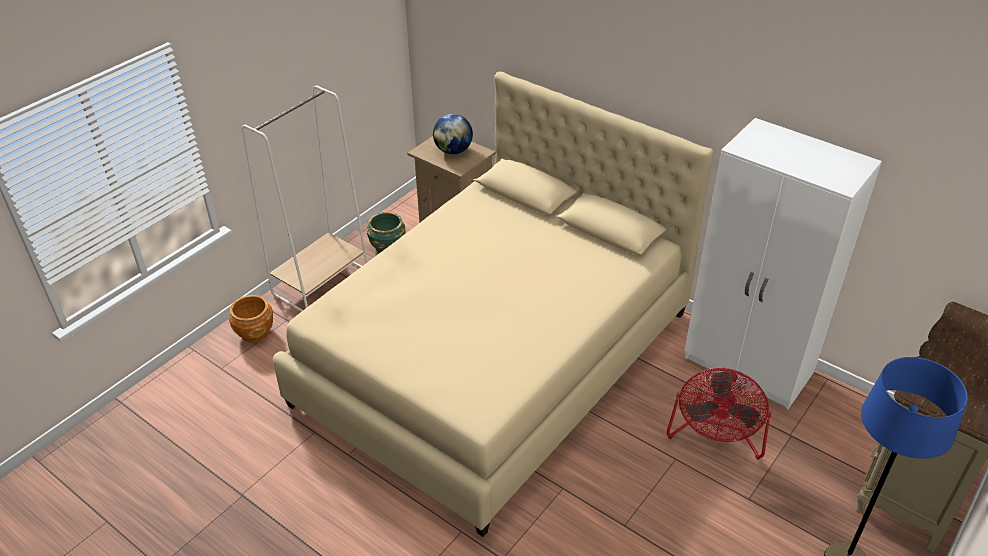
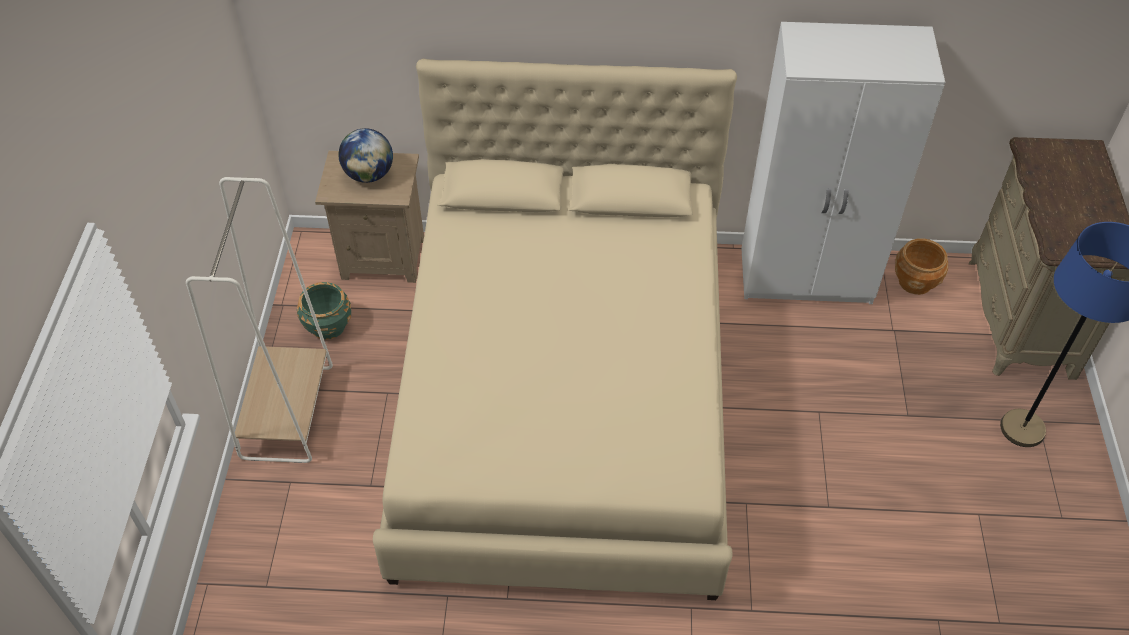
camera: 35 degrees left, 10 degrees up
brown planter [229,295,273,343] -> brown planter moved to [895,238,948,295]
red fan [667,367,771,460] -> none

